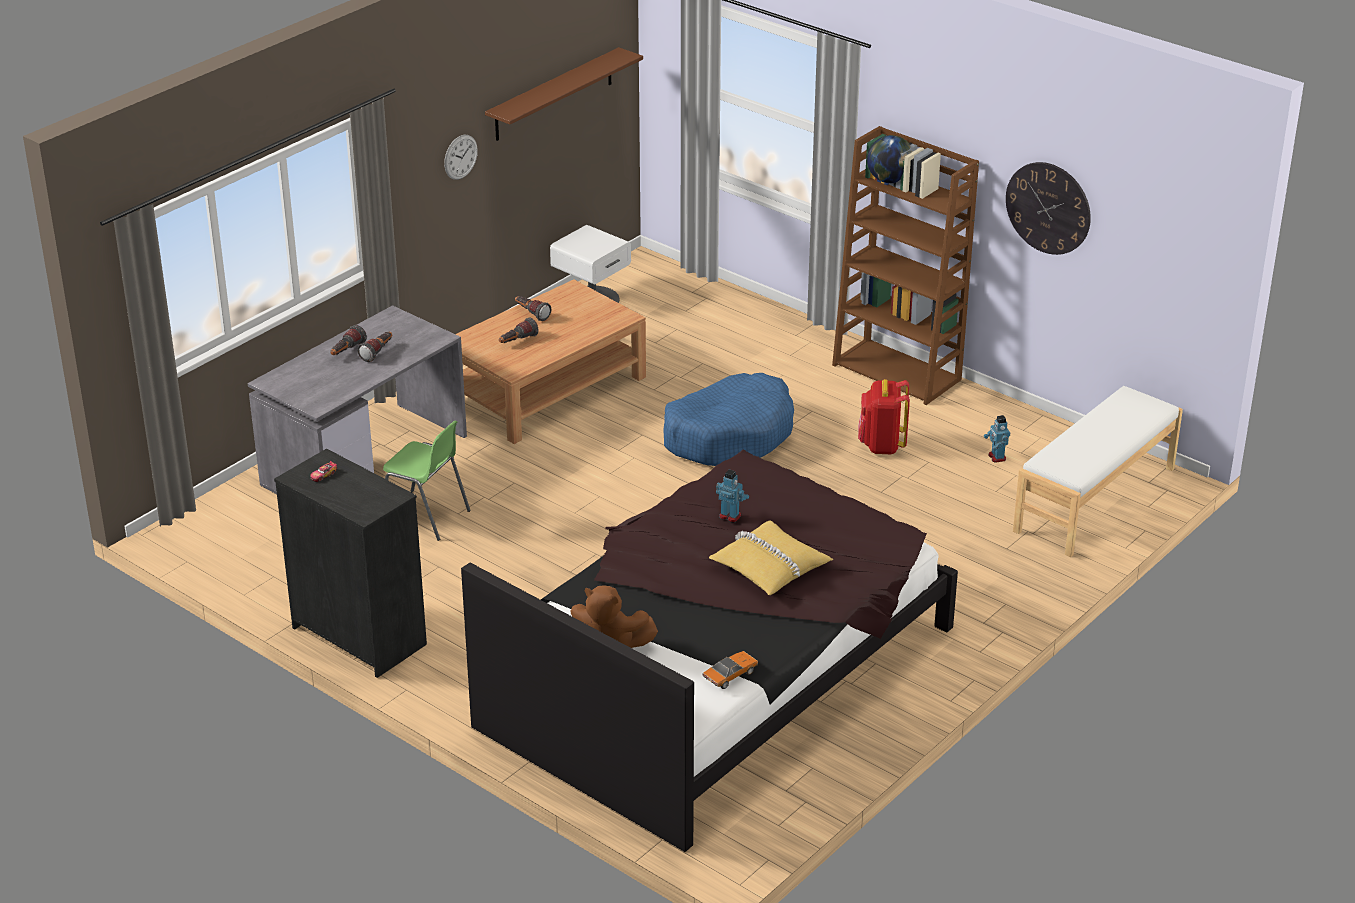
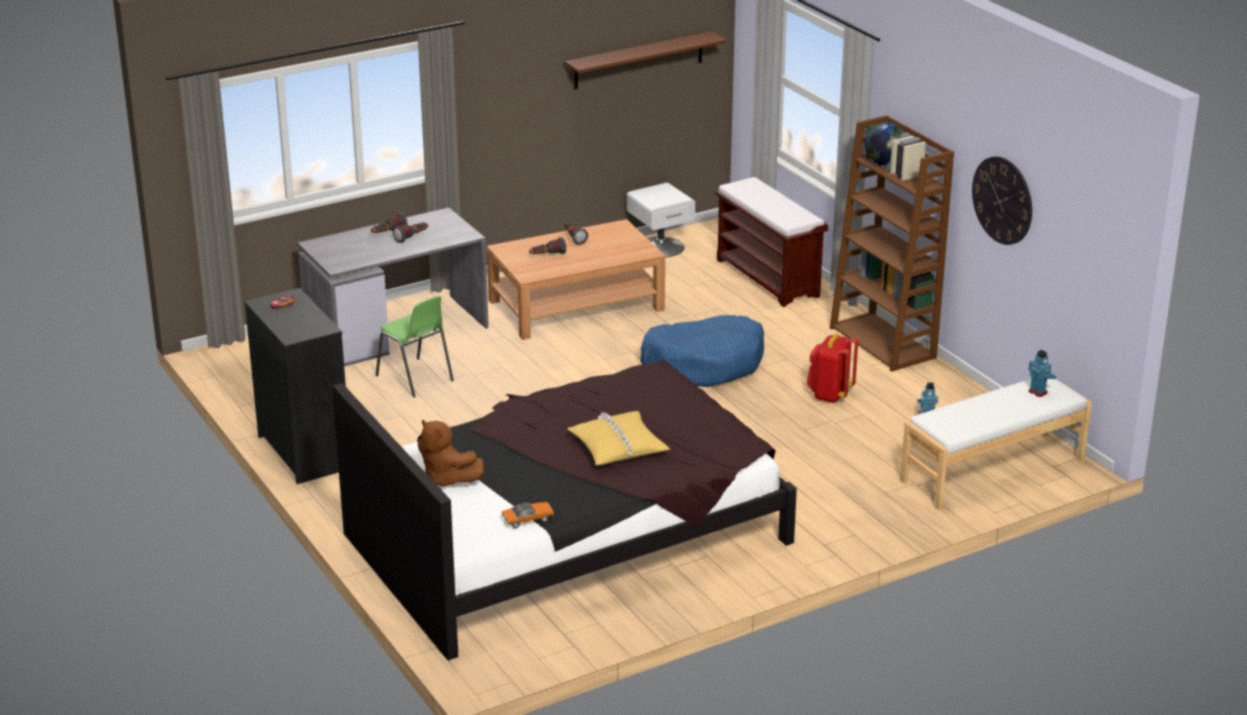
camera: 20 degrees right, 5 degrees down
wall clock [444,135,478,180] -> none
toy robot [716,469,749,522] -> toy robot moved to [1028,350,1056,397]
none -> brown bench [715,177,828,307]

